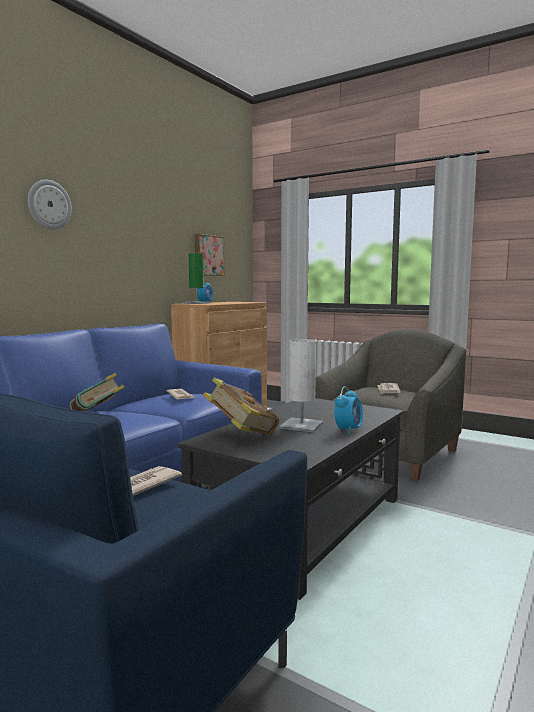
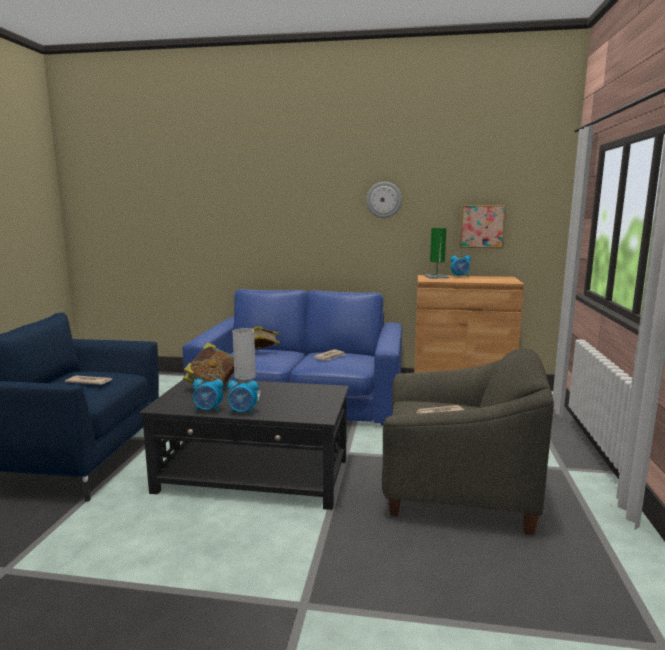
camera: 65 degrees right, 5 degrees up
wall clock [28,180,72,229] -> wall clock moved to [366,182,402,218]
none -> alarm clock [193,374,224,412]

